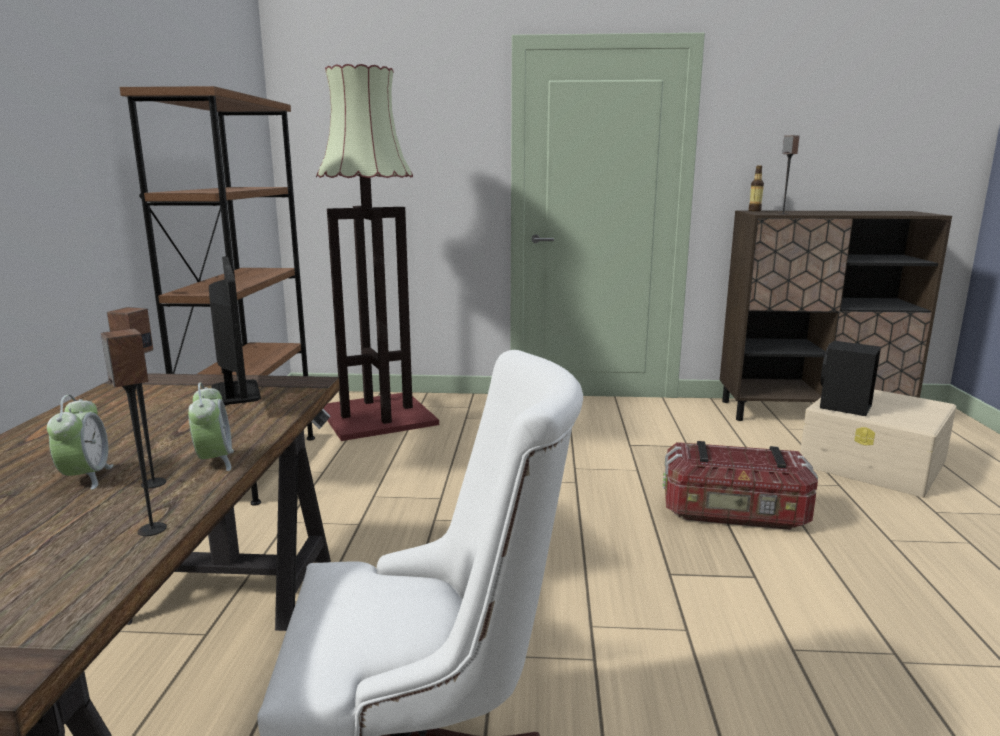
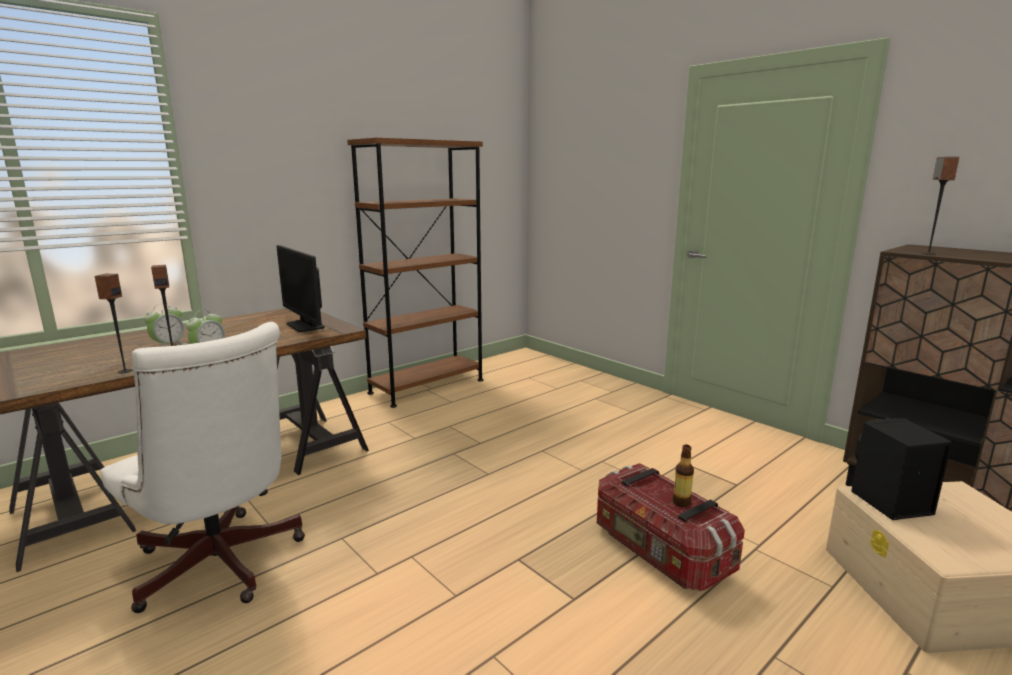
camera: 45 degrees right, 0 degrees up
monitor [209,256,261,405] -> monitor turned 120 degrees clockwise [276,245,325,332]
floor lamp [316,64,439,441] -> none
bottle [749,166,764,211] -> bottle moved to [673,445,694,507]

